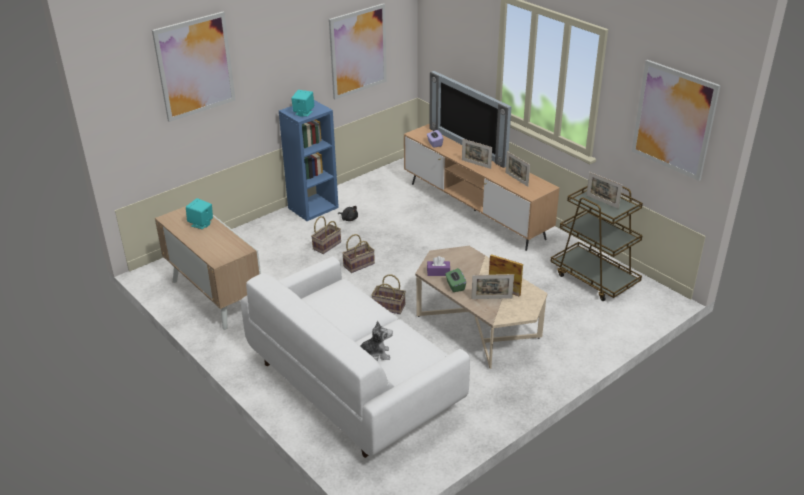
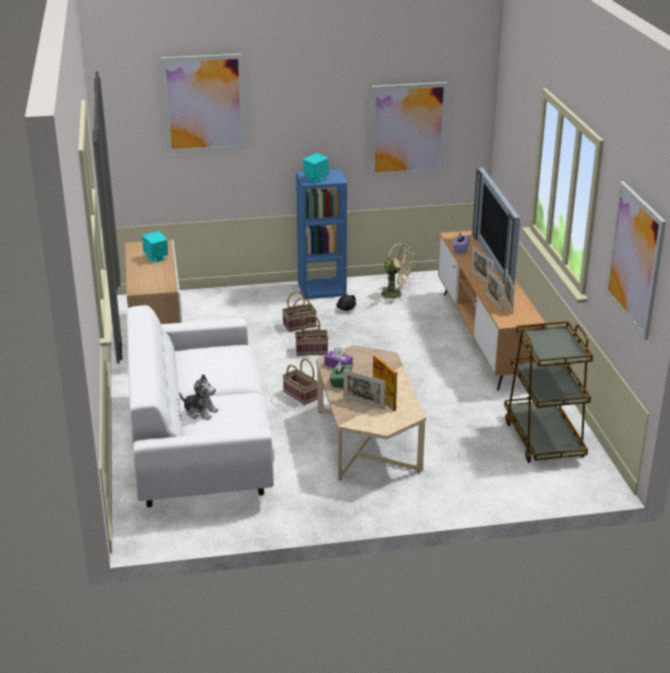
camera: 30 degrees right, 5 degrees down
picture frame [586,172,622,209] -> picture frame moved to [485,268,504,312]
none -> beige fan [380,244,415,303]

